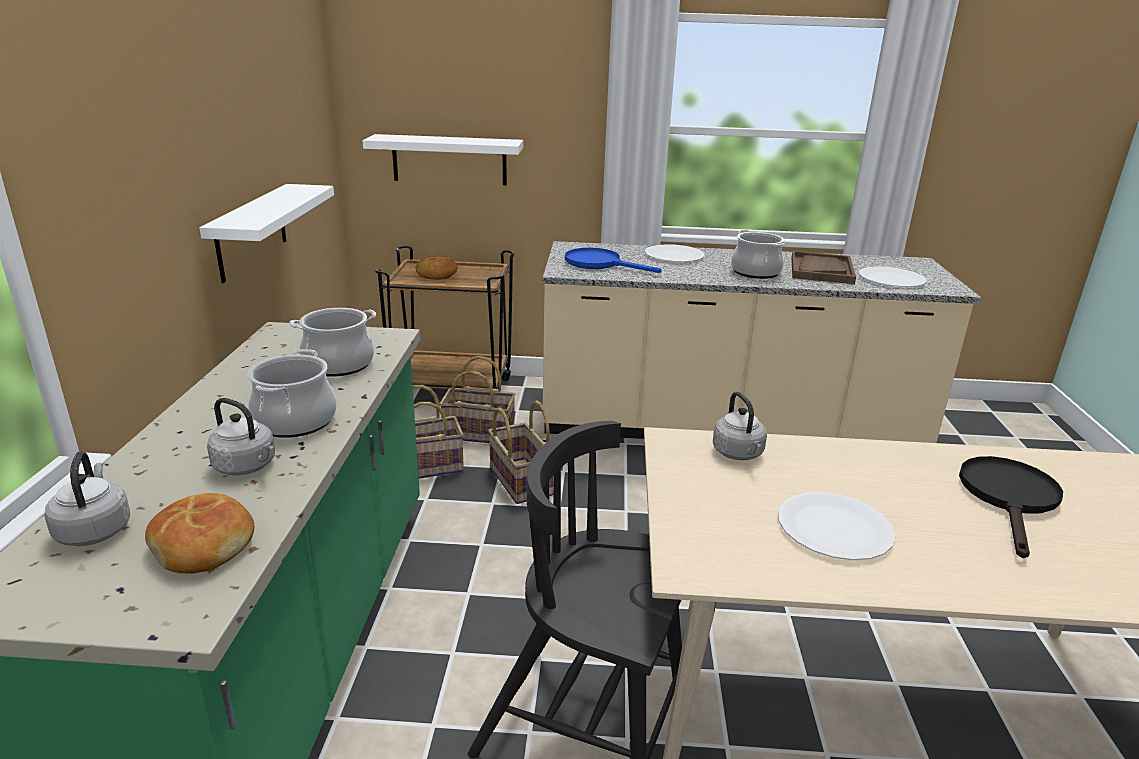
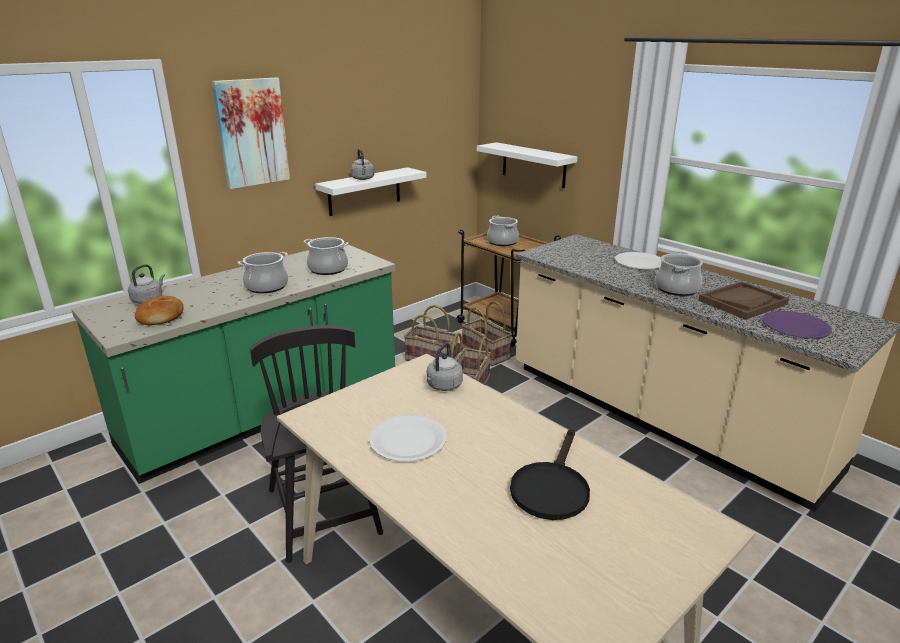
camera: 45 degrees right, 0 degrees up
grey kettle [207,398,275,475] -> grey kettle moved to [351,149,375,180]
bread [416,255,458,280] -> cooking pot [487,216,519,246]
blue frying pan [565,248,662,273] -> none
white plate [859,266,927,287] -> purple plate [762,311,832,339]
black frying pan [959,456,1063,558] -> black frying pan turned 135 degrees clockwise [510,429,590,520]
none -> picture [212,78,290,189]

